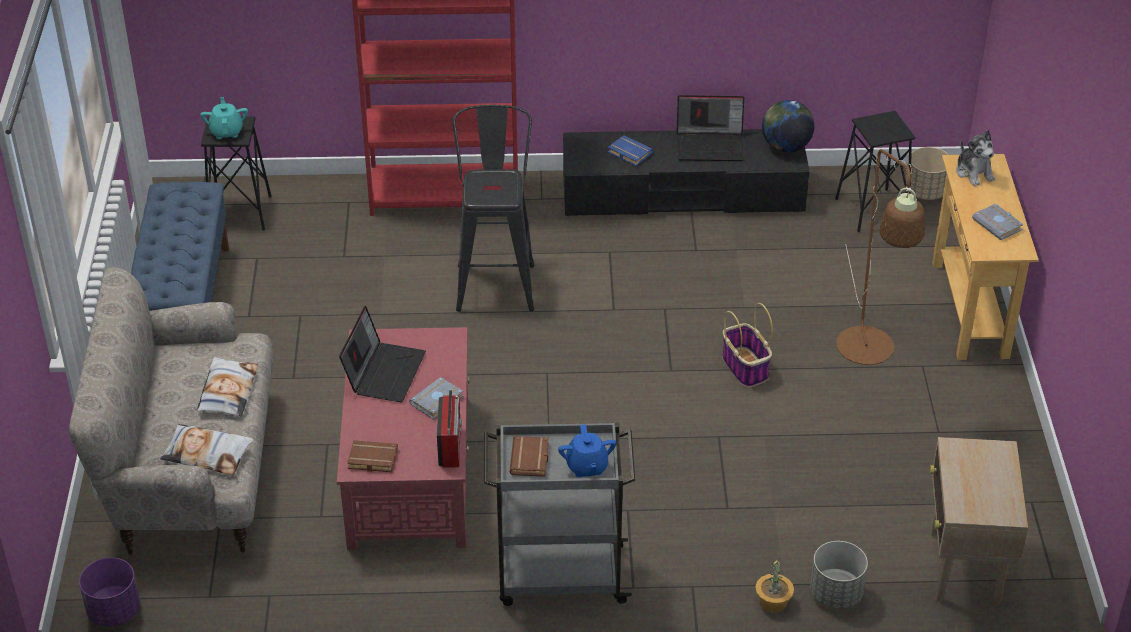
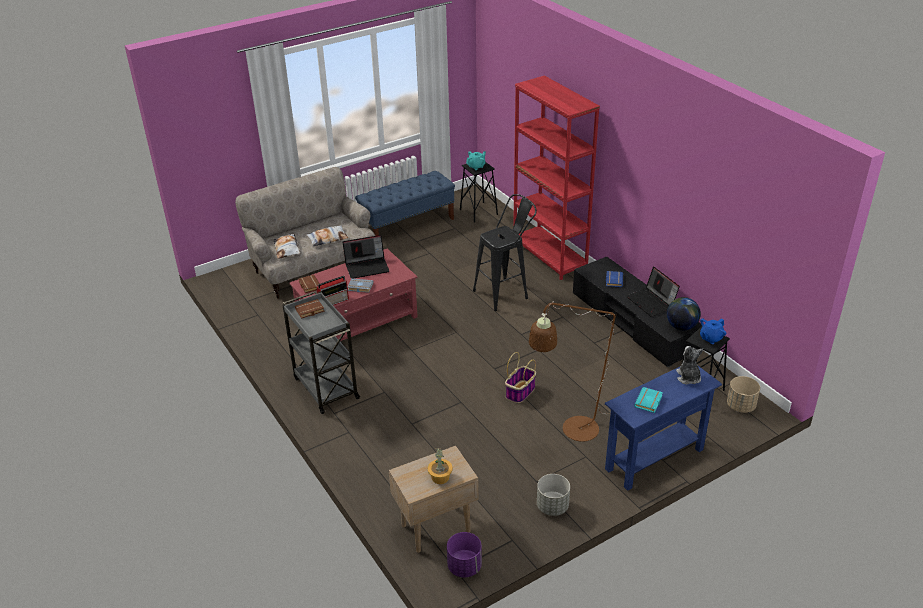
camera: 60 degrees right, 5 degrees down
purple planter [79,558,140,627] -> purple planter moved to [447,532,482,578]
blue teapot [558,424,617,478] -> blue teapot moved to [700,318,726,344]
potted plant [755,559,794,613] -> potted plant moved to [428,449,453,484]
grey planter [810,541,868,609] -> grey planter moved to [537,474,570,516]
beige console table [932,154,1039,360] -> blue console table [605,366,722,491]
plush toy [956,130,995,186] -> plush toy turned 135 degrees clockwise [676,346,703,385]
grey book [972,203,1024,240] -> turquoise book [634,387,663,413]

